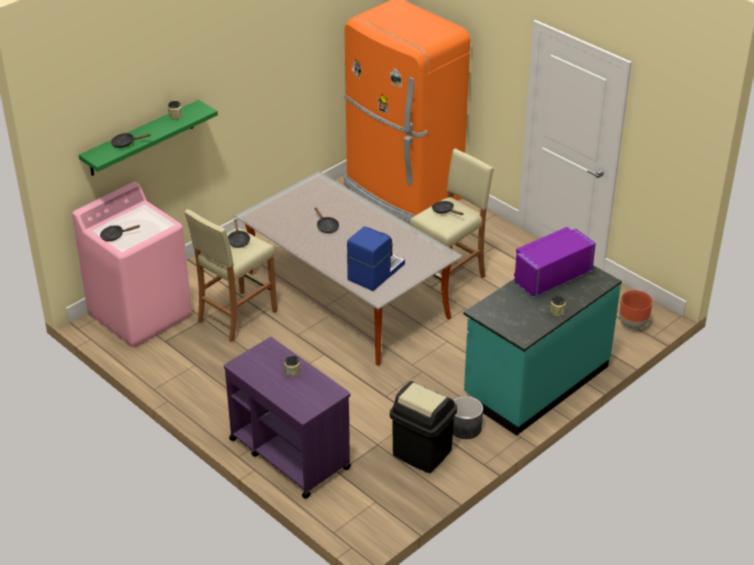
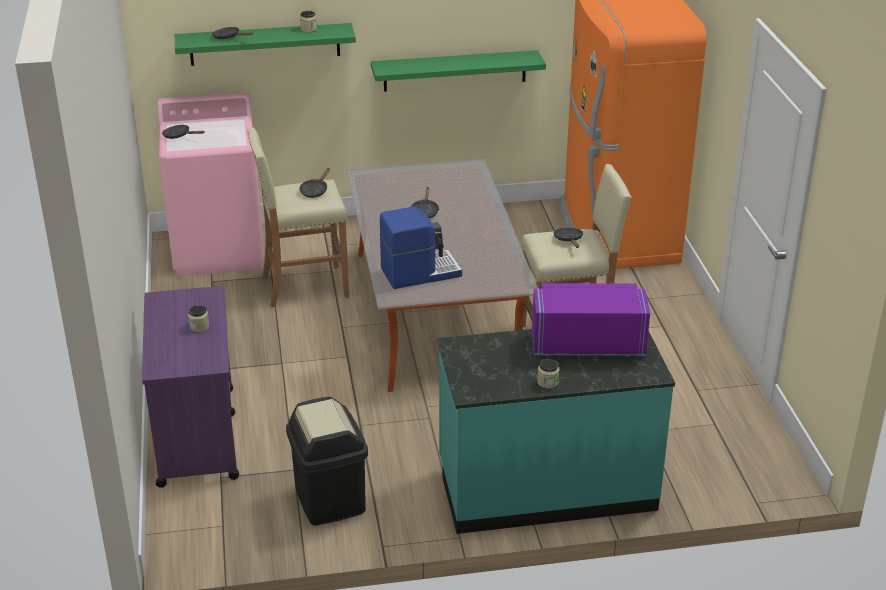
camera: 35 degrees right, 5 degrees down
grey planter [453,396,483,439] -> none
brown planter [619,290,653,329] -> none
none -> green shelf [371,50,546,92]

